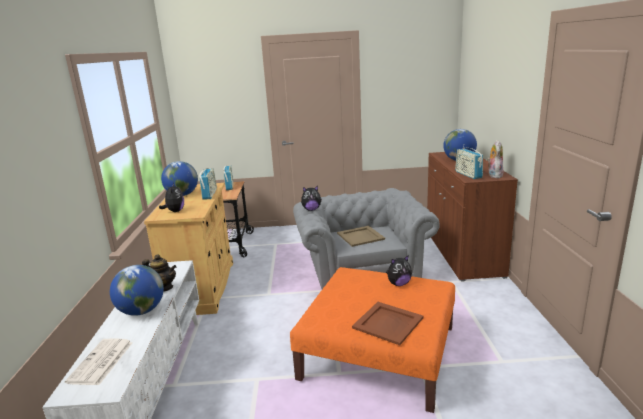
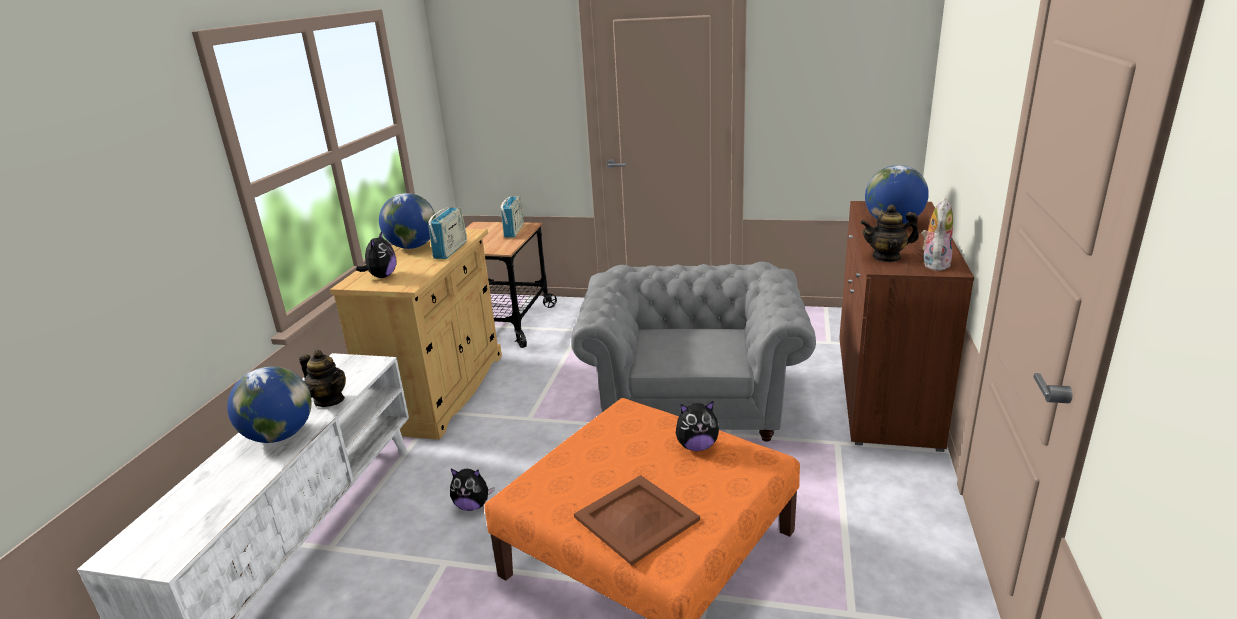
camera: 15 degrees right, 5 degrees up
newspaper [65,339,133,385] -> none
plush toy [301,186,322,211] -> plush toy moved to [450,469,494,511]
beige tray [337,226,385,247] -> none
radio [455,144,483,179] -> teapot [860,204,919,262]

